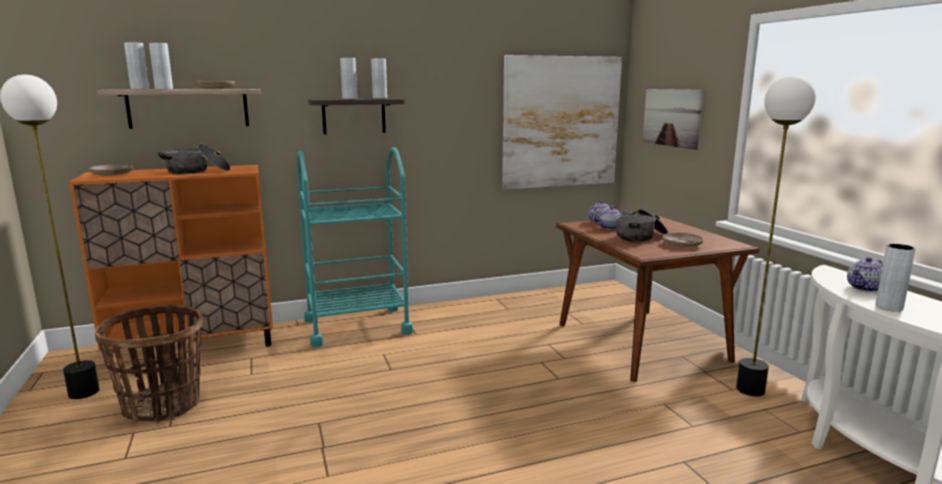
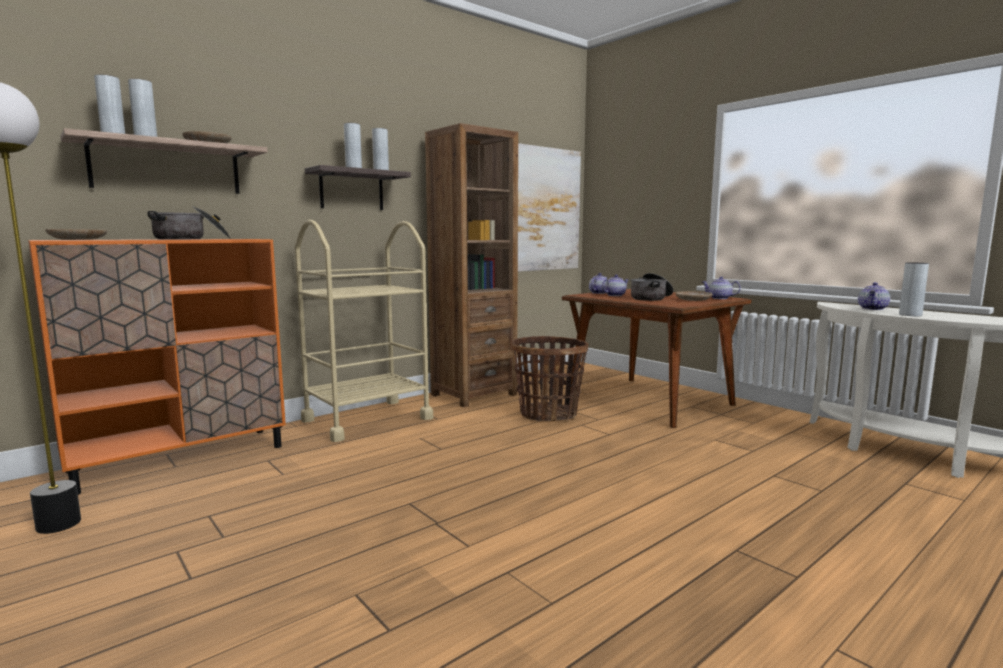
camera: 20 degrees left, 5 degrees down
basket [95,305,203,422] -> basket moved to [512,336,589,421]
turquoise cart [297,147,413,347] -> beige cart [295,220,433,442]
picture [643,89,703,150] -> none
floor lamp [736,75,816,396] -> none
none -> brown bookcase [425,123,518,408]
none -> teapot [703,277,741,299]

